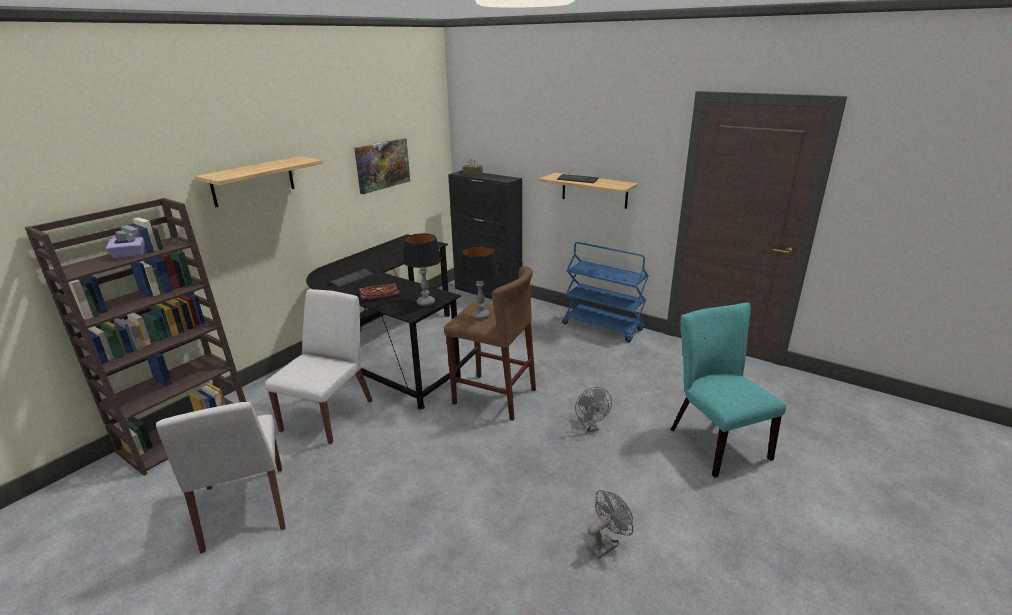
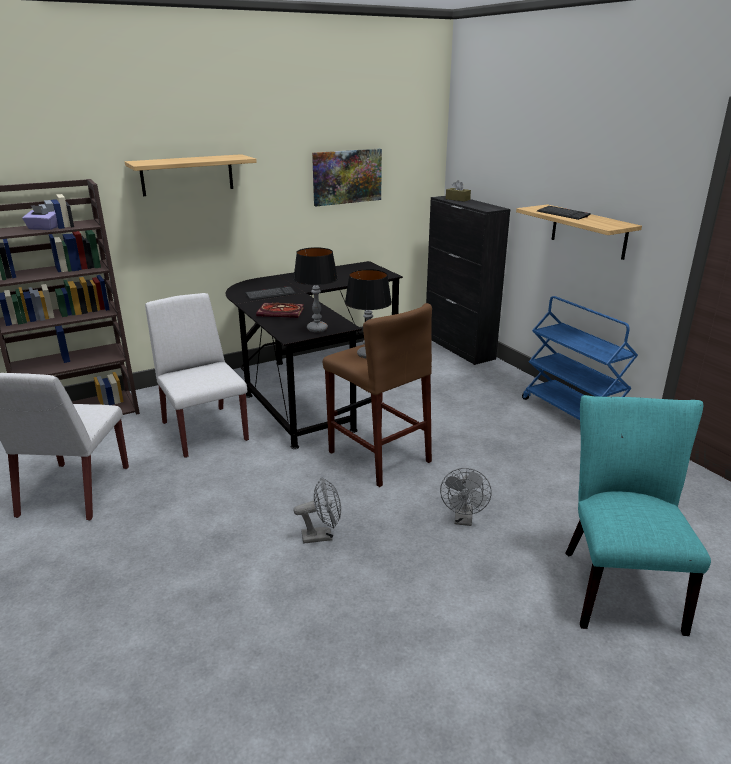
camera: 25 degrees right, 0 degrees up
white chair [265,289,373,444] -> white chair turned 75 degrees counterclockwise [145,293,249,458]
grey fan [587,490,633,559] -> grey fan moved to [294,477,341,544]

